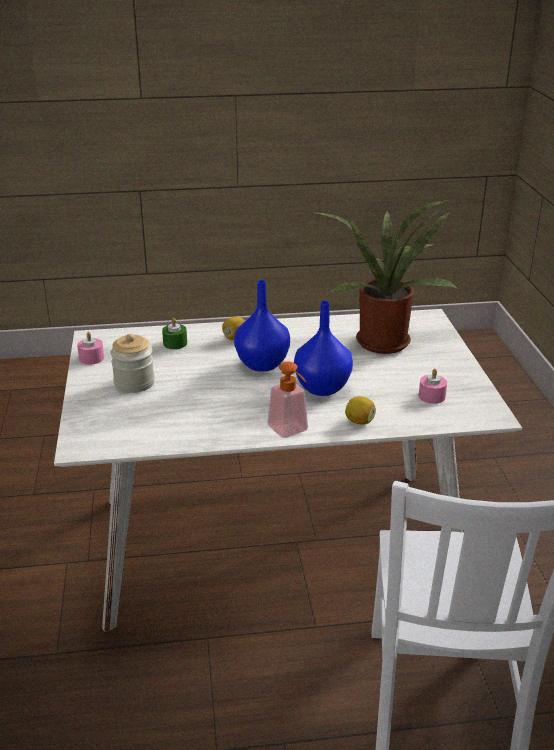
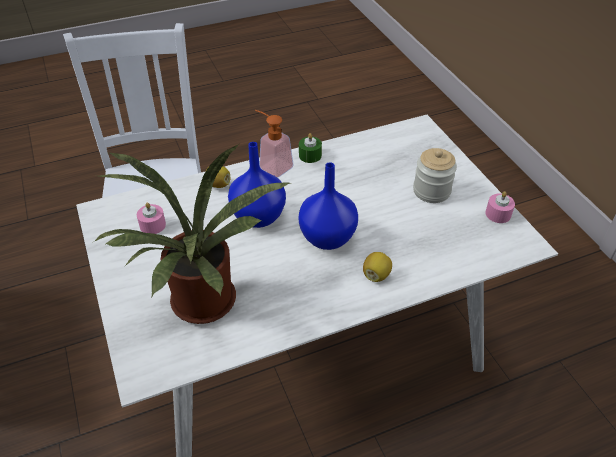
camera: 165 degrees right, 15 degrees up
green candle [162,318,187,349] -> green candle moved to [299,133,322,163]

